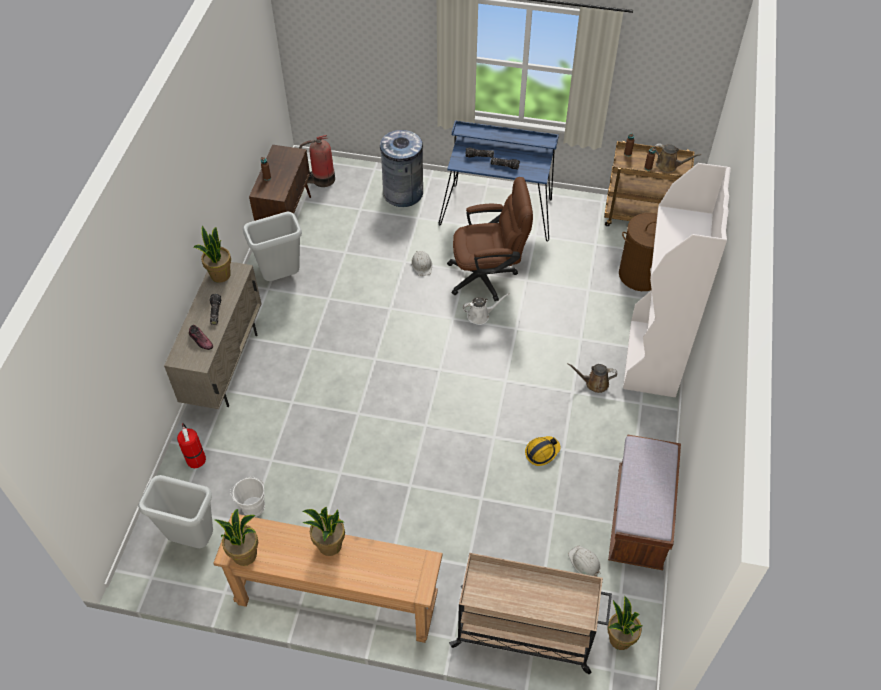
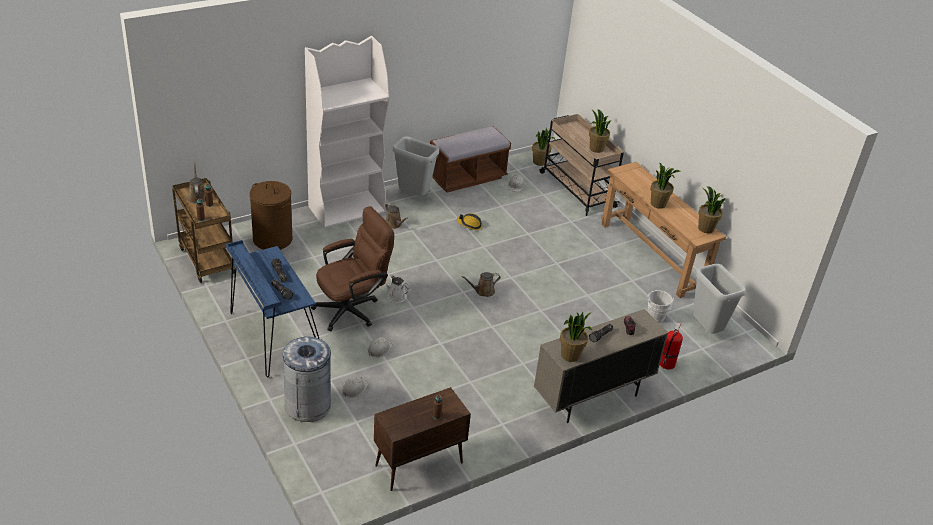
camera: 135 degrees left, 15 degrees down
grey trash can [243,212,302,281] -> grey trash can moved to [393,136,439,196]
fire extinguisher [299,135,335,187] -> none
brown office chair [447,177,533,301] -> brown office chair turned 105 degrees clockwise [311,206,394,331]
none -> white hard hat [341,376,368,398]
none -> brown watering can [461,272,500,297]
none -> potted plant [589,110,612,153]

